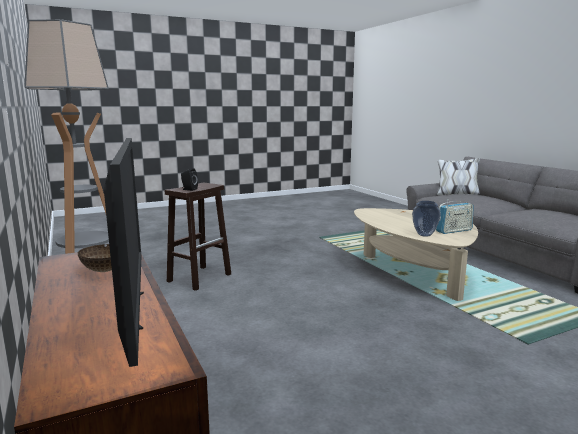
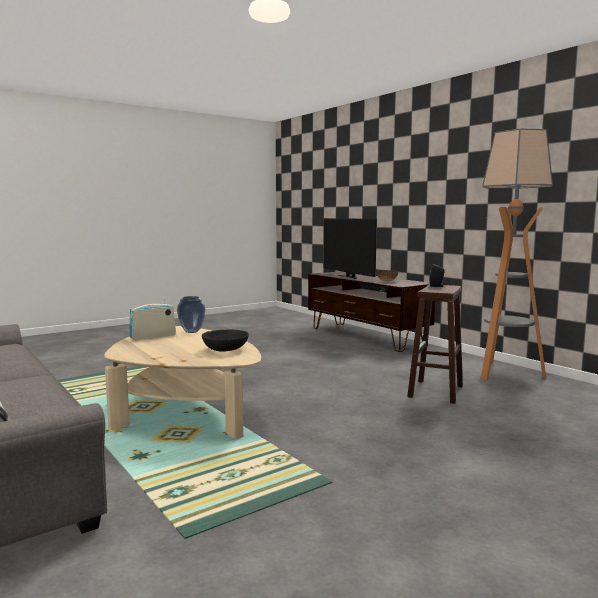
camera: 170 degrees right, 5 degrees down
none -> black bowl [202,329,249,352]

